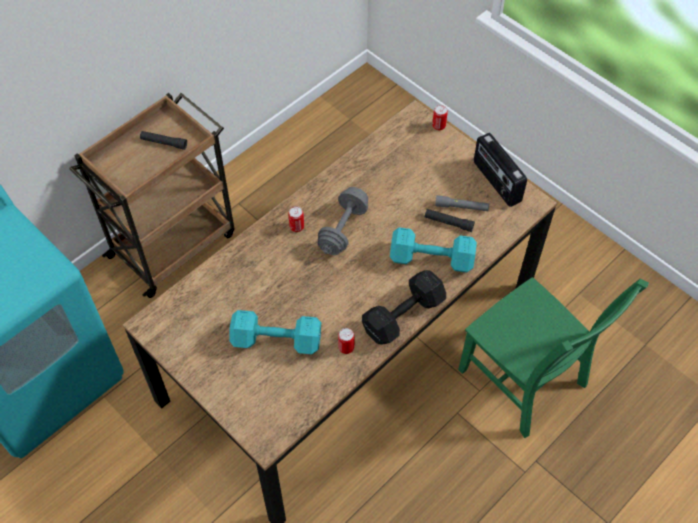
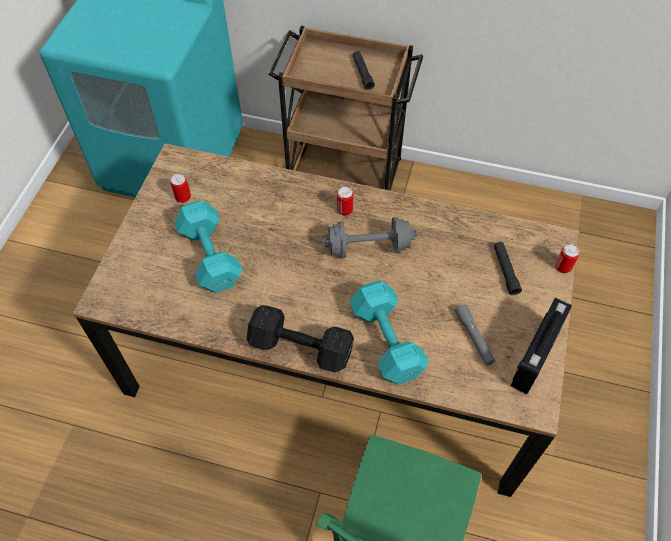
camera: 60 degrees right, 0 degrees up
can [338,328,354,354] -> can moved to [171,174,191,203]
black flashlight [425,209,475,232] -> black flashlight moved to [494,242,522,295]

